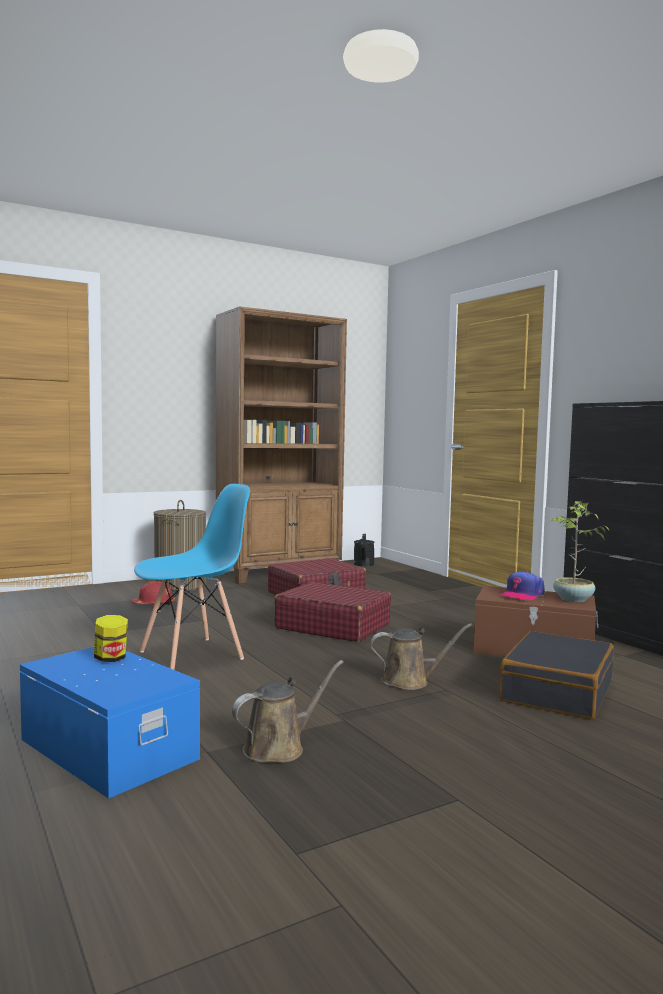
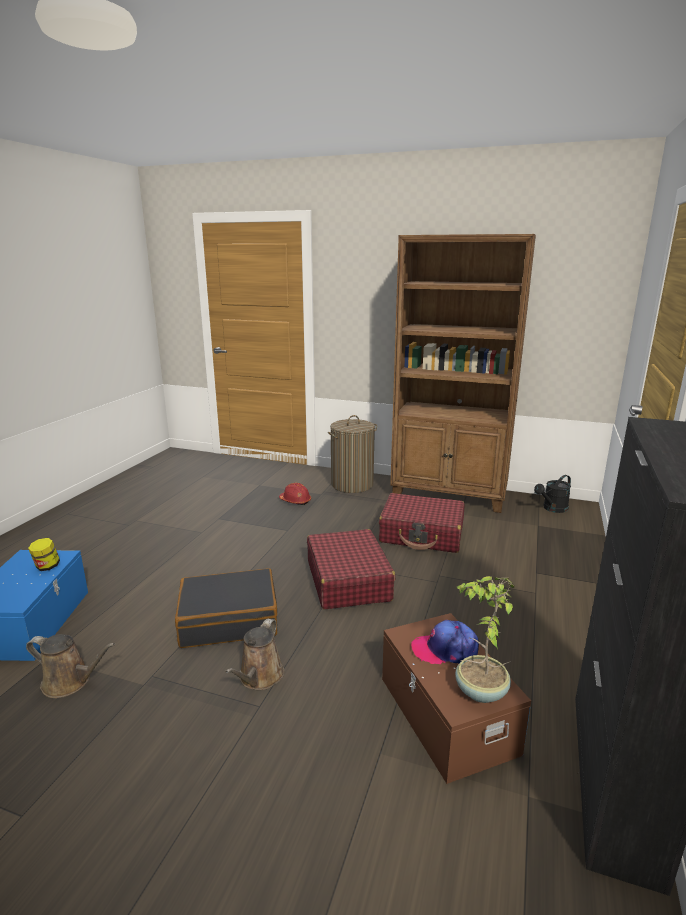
camera: 50 degrees right, 15 degrees up
blue chair [134,484,250,670] -> none
brown watering can [370,623,473,690] -> brown watering can turned 60 degrees clockwise [225,619,284,690]
black suitcase [499,631,614,720] -> black suitcase moved to [175,568,277,648]

